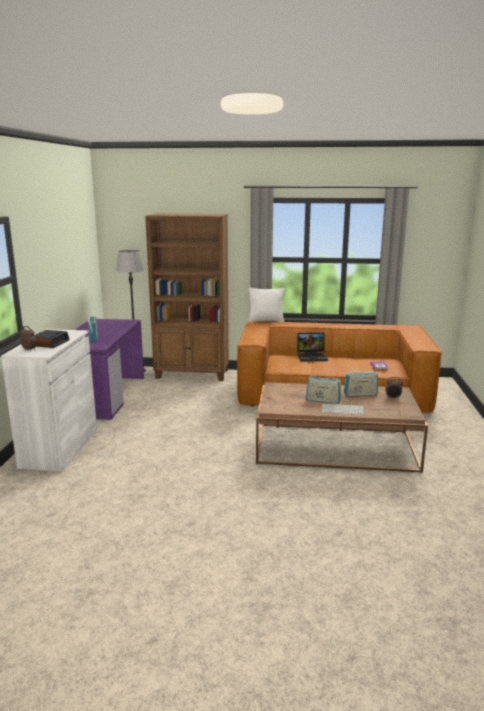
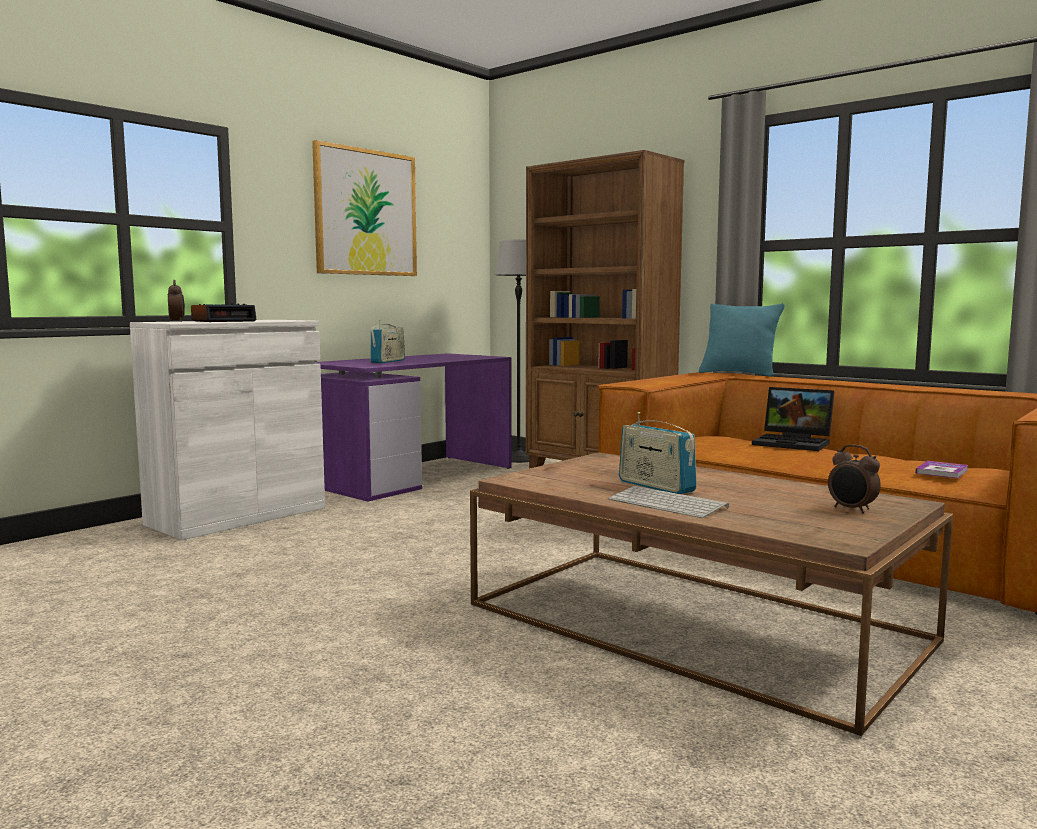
camera: 35 degrees right, 10 degrees down
white pillow [248,288,285,322] -> turquoise pillow [699,303,784,377]
radio [344,370,378,397] -> none
none -> picture [312,140,417,276]

